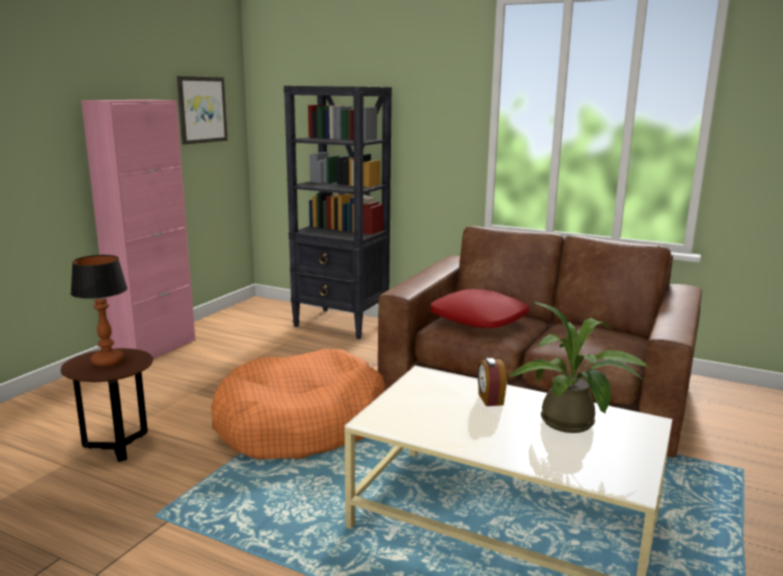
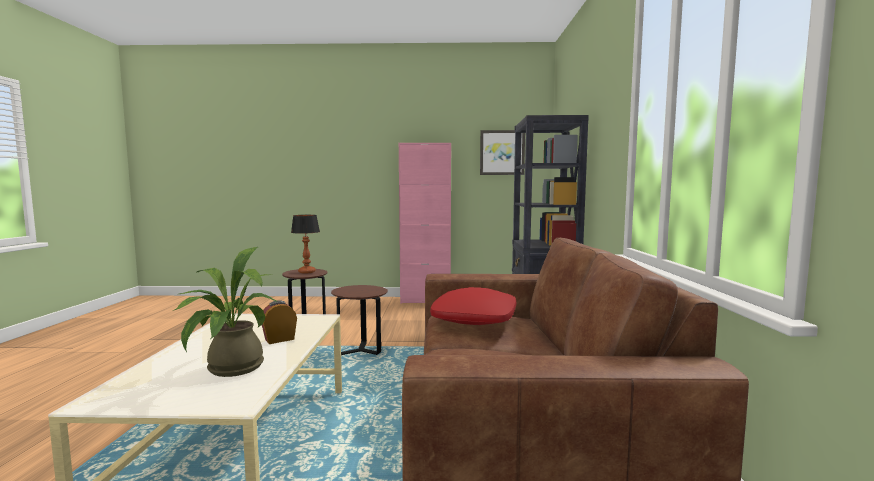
camera: 65 degrees right, 10 degrees down
orange dog bed [211,349,385,459] -> brown side table [331,285,388,355]

